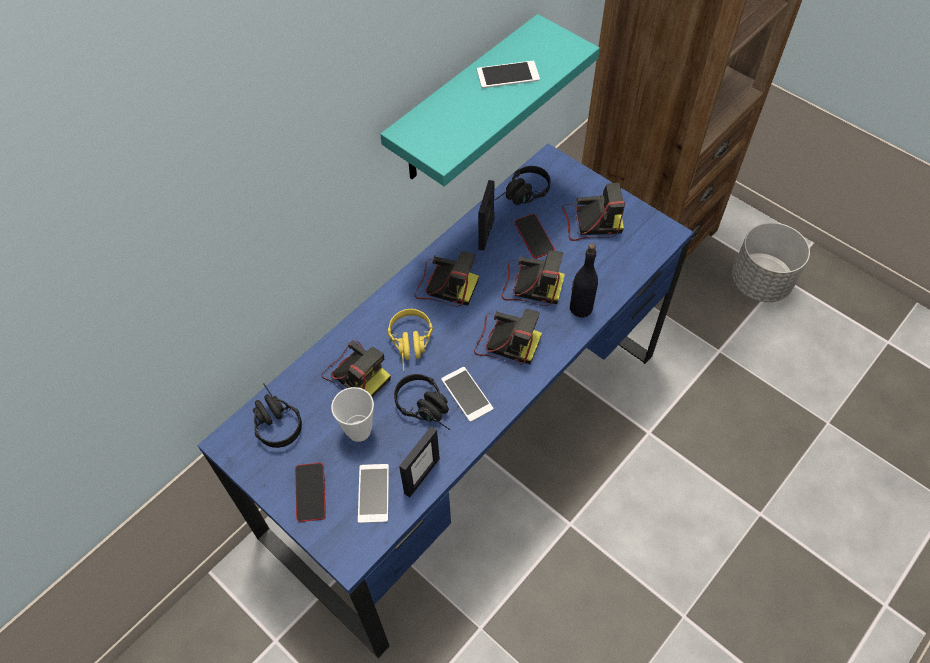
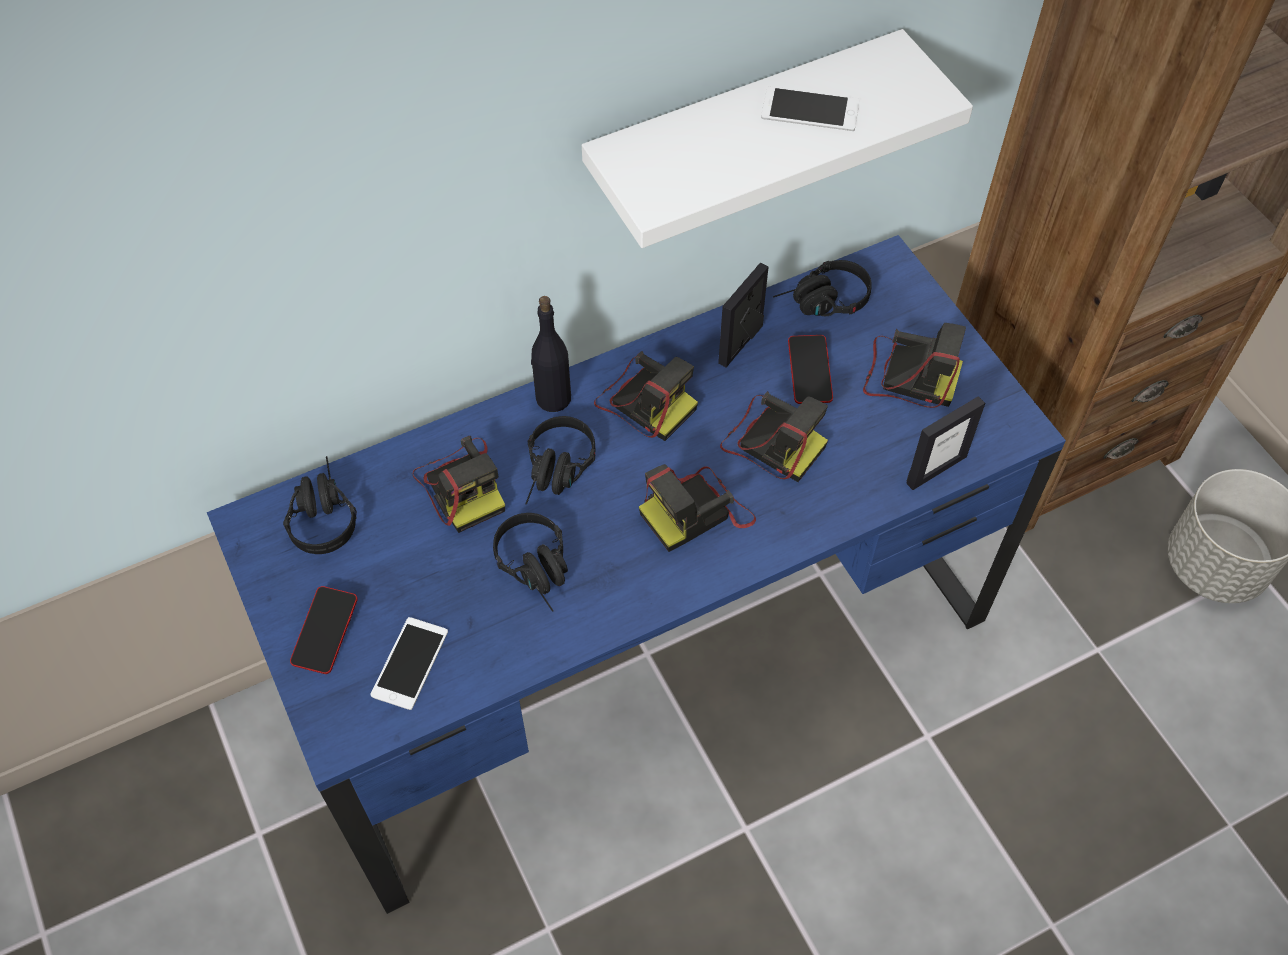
camera: 20 degrees right, 0 degrees up
cup [331,387,374,442] -> none
turquoise shelf [380,14,600,186] -> white shelf [582,29,973,248]
yellow headphones [388,309,433,371] -> black headphones [525,416,595,505]
picture frame [399,426,440,497] -> picture frame moved to [906,396,985,490]
phone [441,367,493,422] -> none
camera [474,309,542,365] -> camera turned 105 degrees clockwise [639,464,756,552]
black bottle [570,243,598,317] -> black bottle moved to [531,296,571,412]

